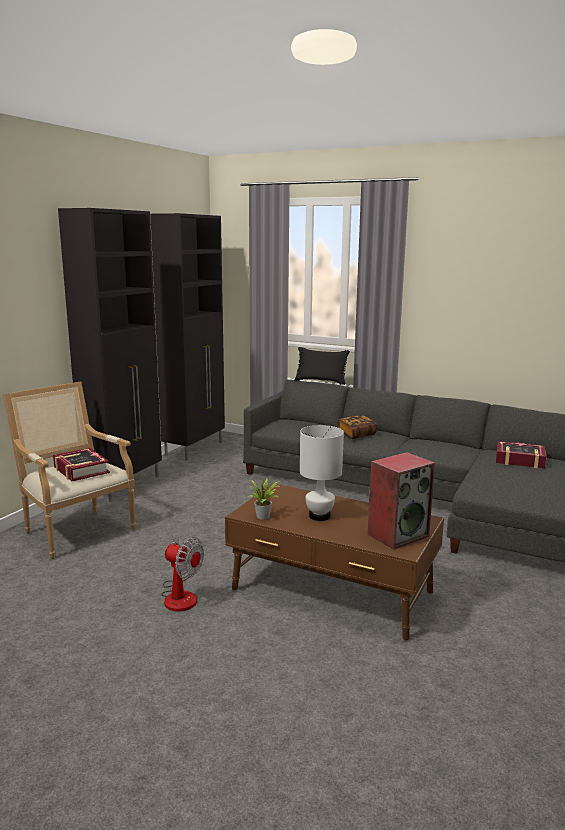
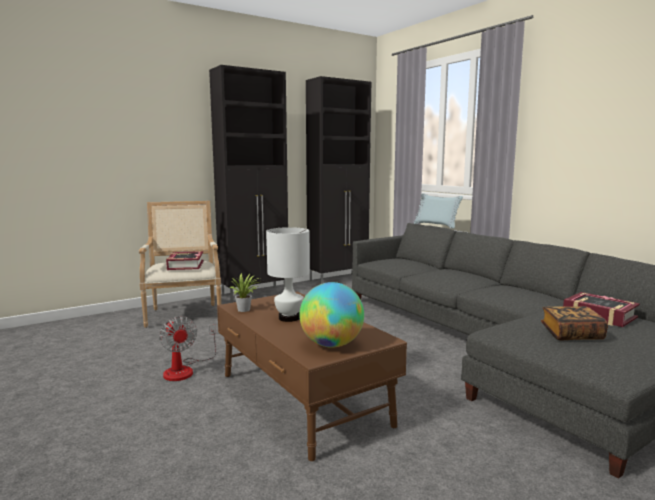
camera: 30 degrees right, 5 degrees down
black pillow [294,347,350,385] -> blue pillow [414,193,463,229]
book [338,415,377,439] -> book moved to [541,306,608,340]
speaker [367,452,435,549] -> globe [299,282,364,348]

